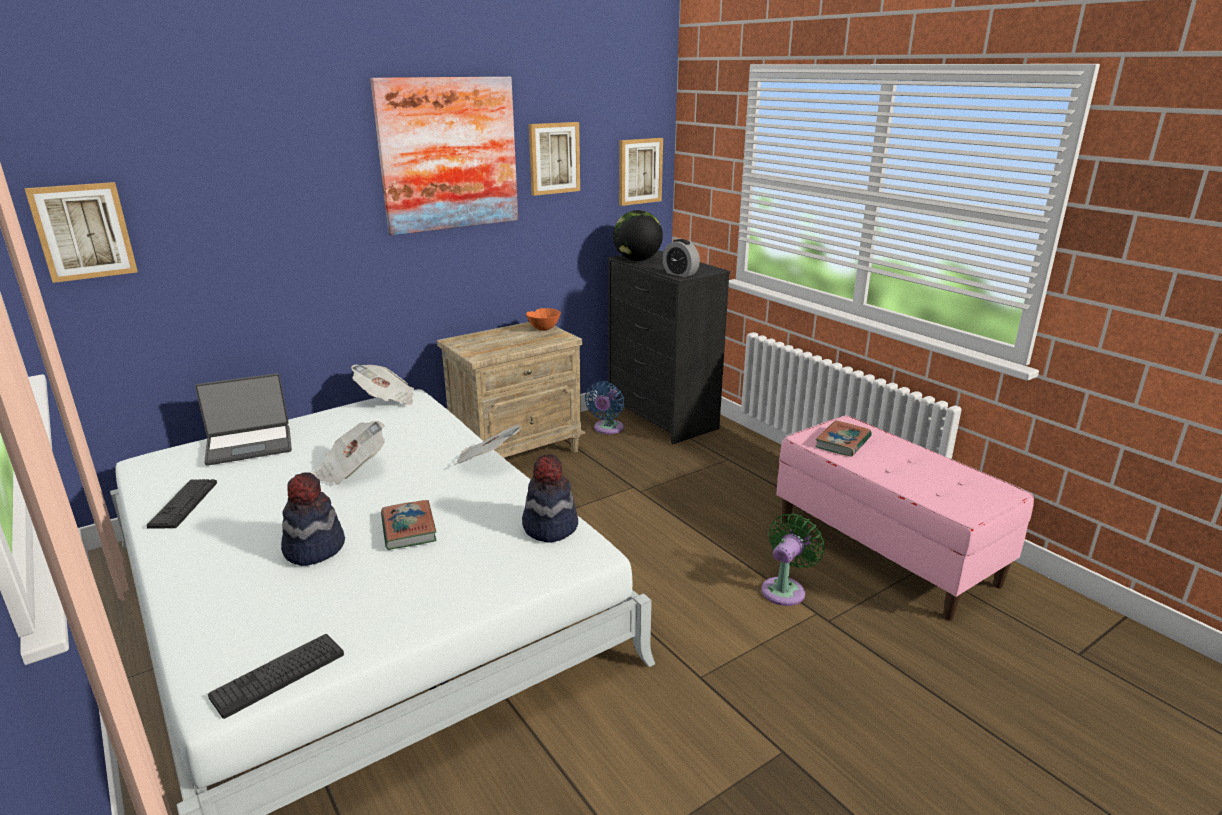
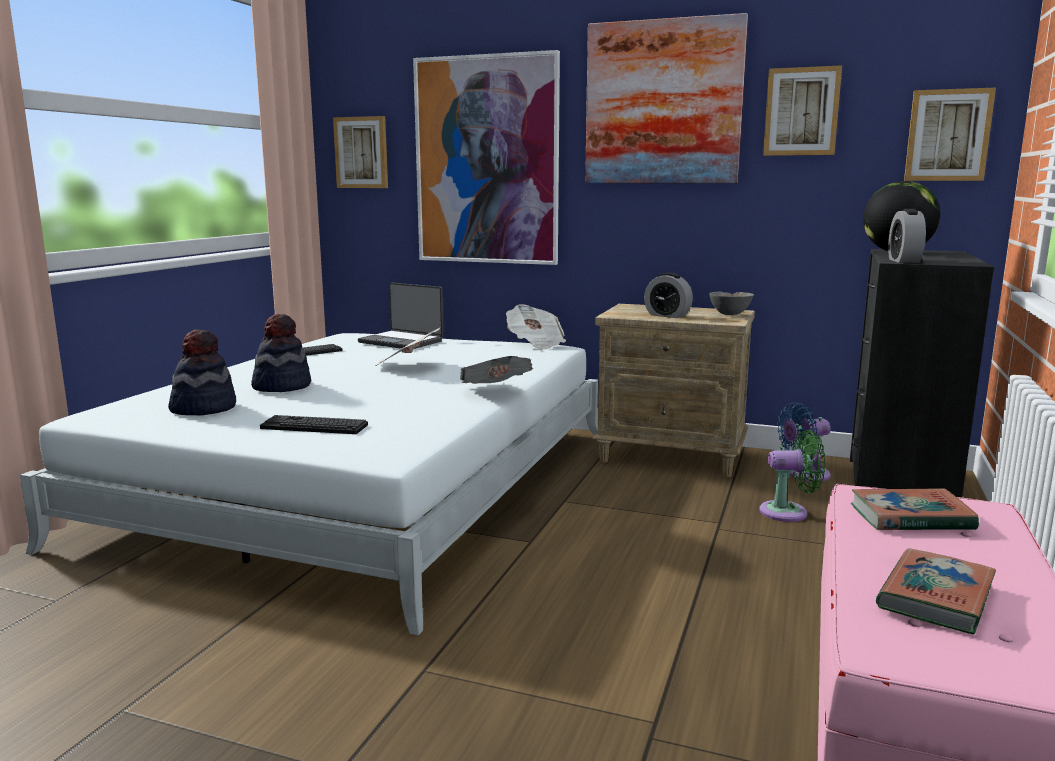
camera: 55 degrees right, 10 degrees down
keyboard [208,634,344,719] -> keyboard moved to [260,415,368,434]
book [381,500,436,550] -> book moved to [876,549,996,634]
hat [522,454,578,543] -> hat moved to [168,329,236,416]
orange bowl [526,308,561,331] -> grey bowl [709,291,754,315]
green fan [761,513,825,606] -> green fan moved to [759,430,825,522]
none -> picture [413,50,560,265]
none -> alarm clock [644,273,693,318]

